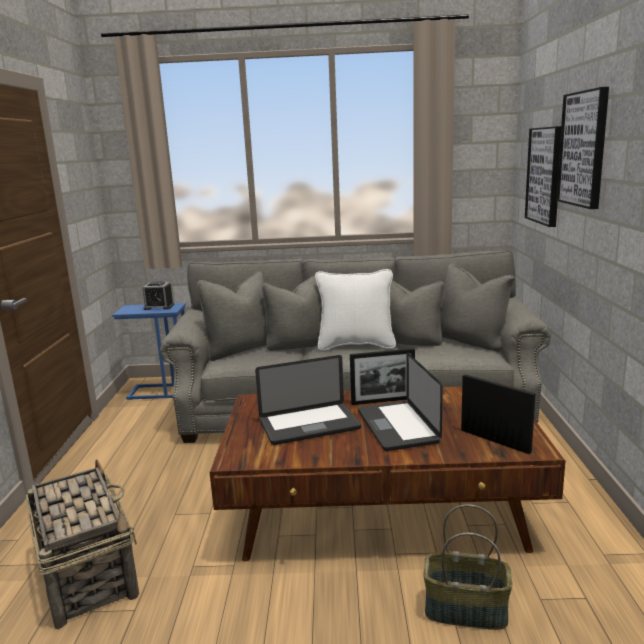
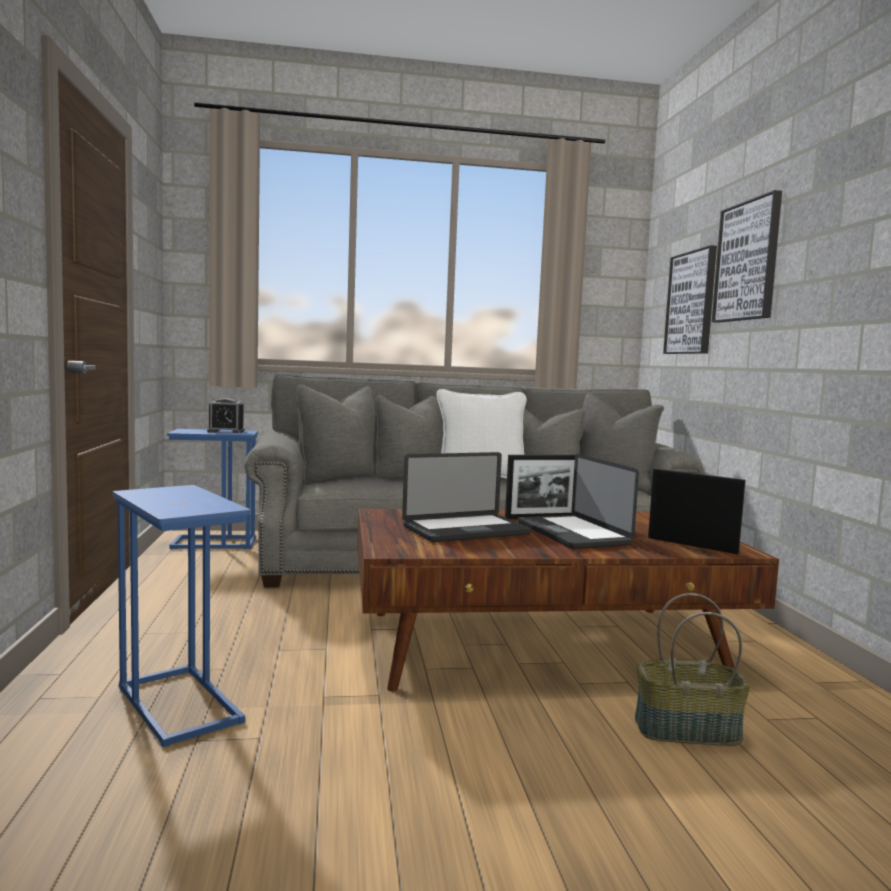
camera: 10 degrees left, 10 degrees down
basket [26,459,139,629] -> blue side table [113,485,250,748]

